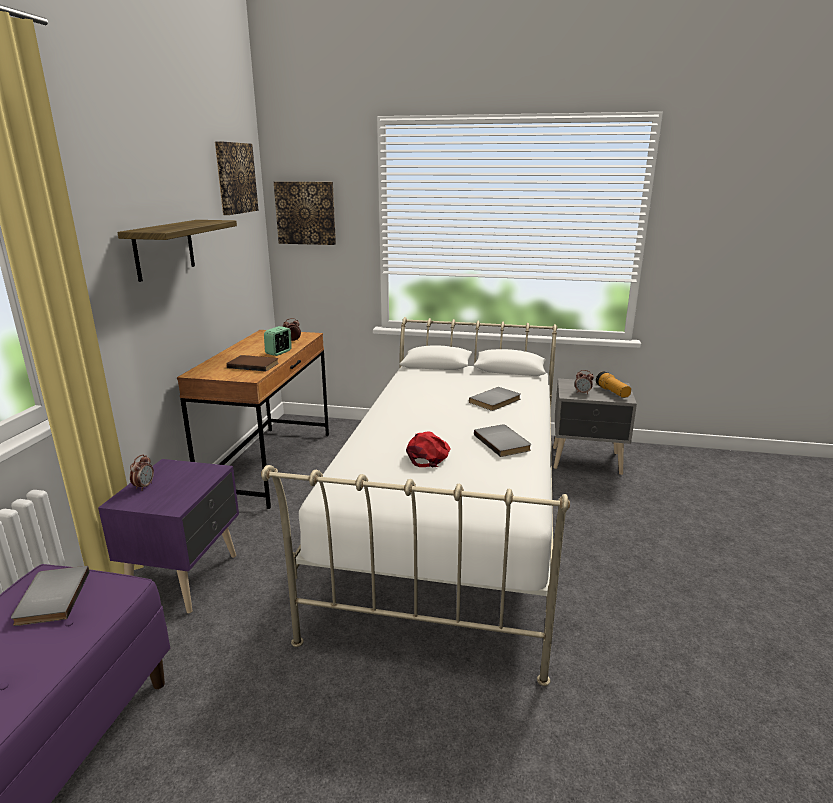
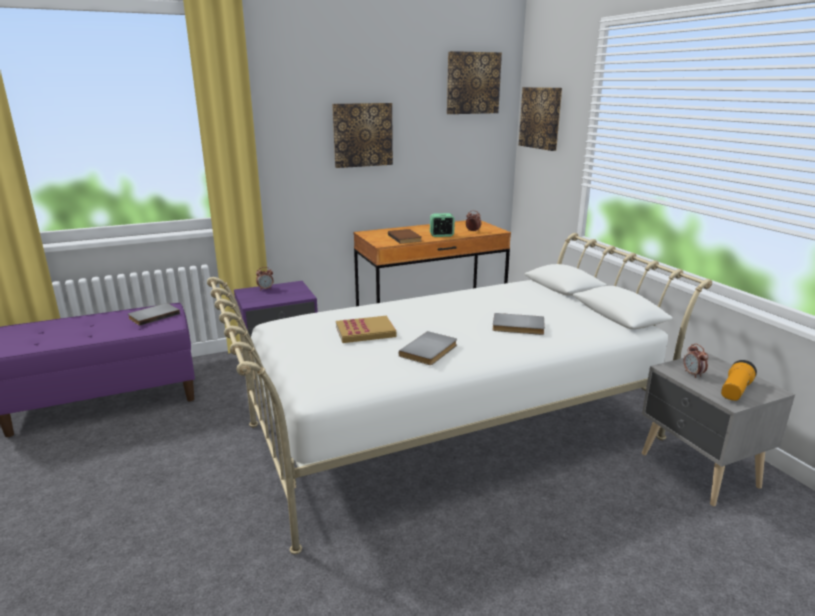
camera: 55 degrees right, 0 degrees up
shelf [118,220,237,282] -> picture [332,103,393,168]
red cap [406,431,451,467] -> book [336,316,397,343]

